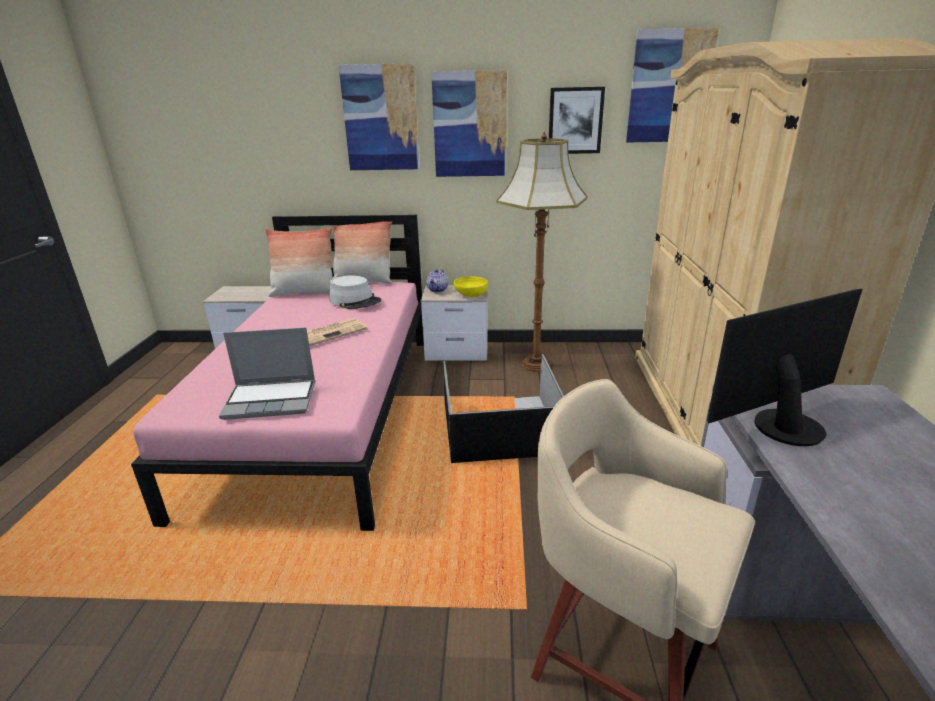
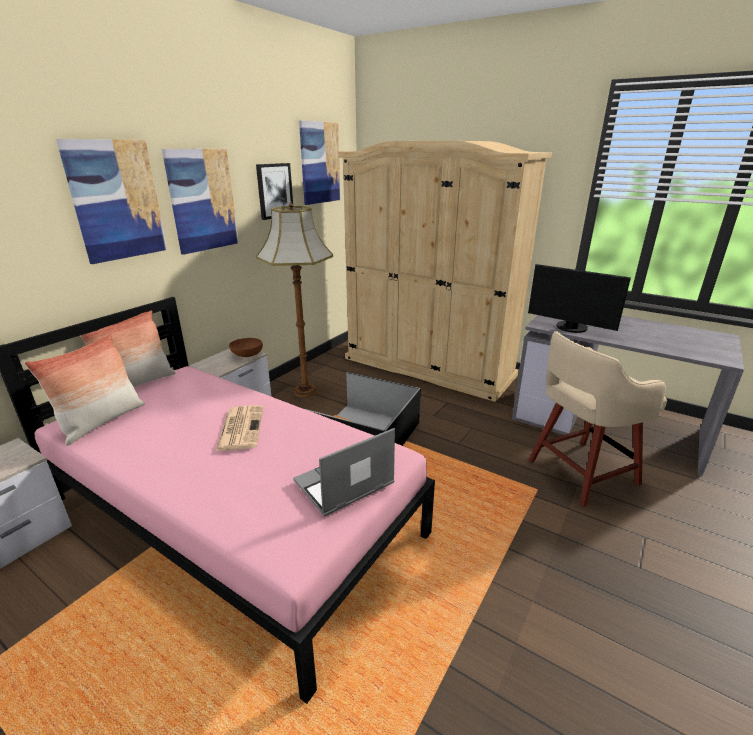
camera: 60 degrees left, 0 degrees up
laptop [219,327,315,420] -> laptop turned 150 degrees counterclockwise [293,428,395,516]
grey hat [329,275,381,309] -> none
teapot [426,269,448,293] -> none
yellow bowl [454,276,488,297] -> brown bowl [229,338,263,357]
monitor [707,289,863,446] -> monitor turned 60 degrees counterclockwise [528,264,631,333]

